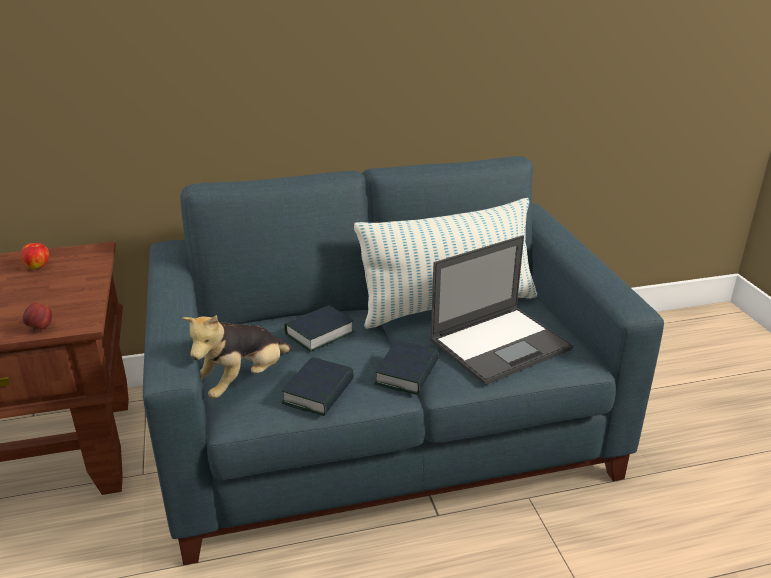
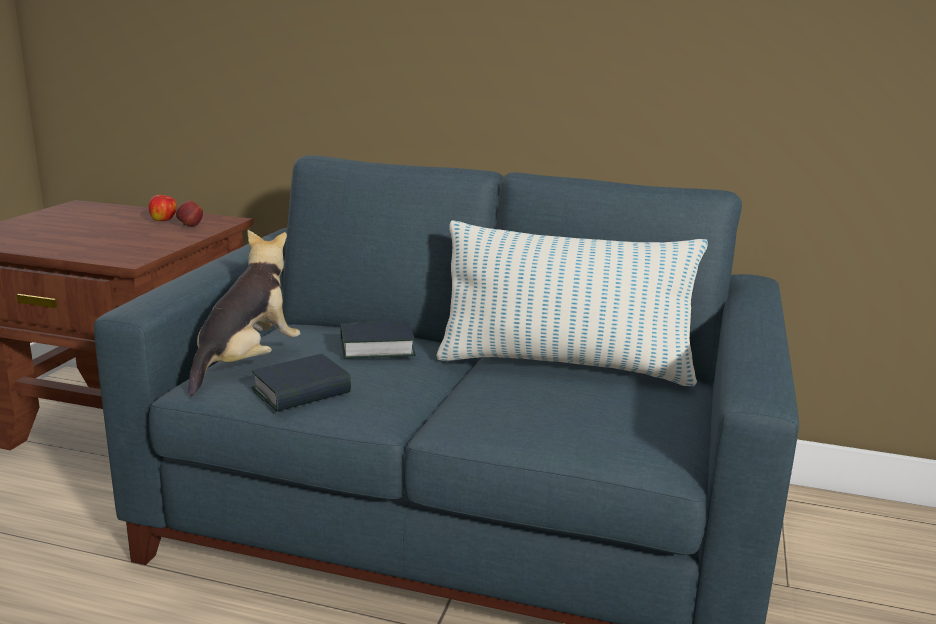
camera: 30 degrees right, 10 degrees down
apple [23,303,52,330] -> apple moved to [176,201,203,227]
plush toy [182,315,293,399] -> plush toy turned 135 degrees clockwise [188,230,301,396]
book [374,340,439,395] -> none
laptop [430,235,573,385] -> none

